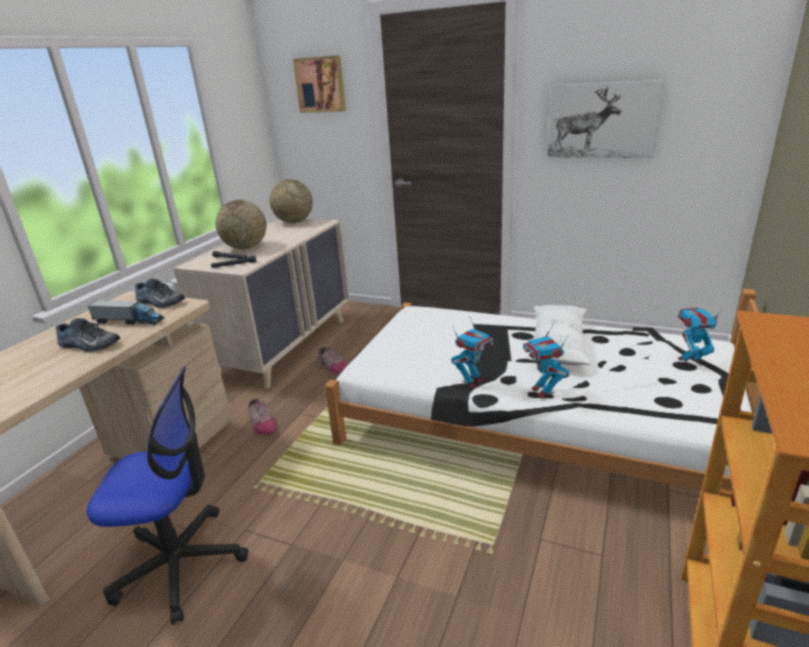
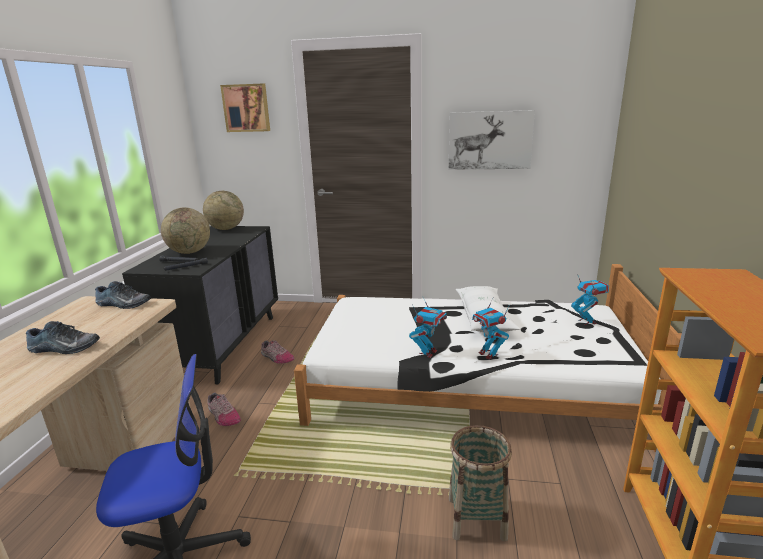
camera: 15 degrees left, 5 degrees down
toy truck [88,300,165,325] -> none
beige dresser [173,219,350,389] -> black dresser [122,226,278,384]
toy robot [677,307,722,366] -> toy robot turned 90 degrees clockwise [571,274,609,325]
none -> basket [449,425,512,542]

